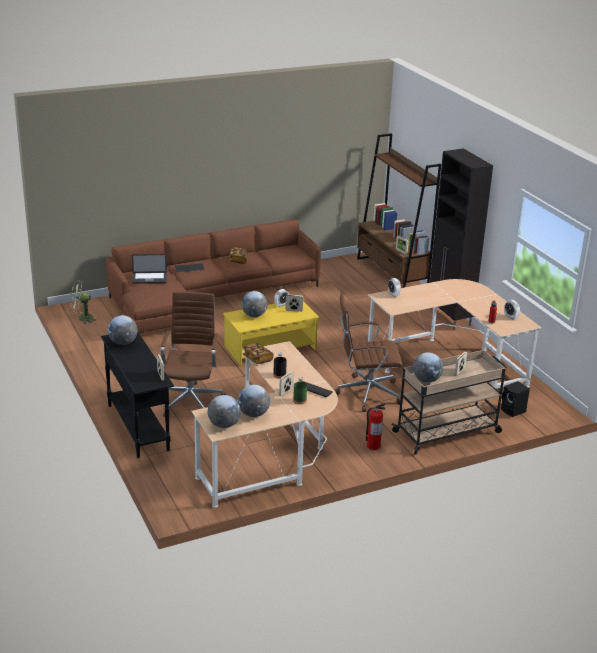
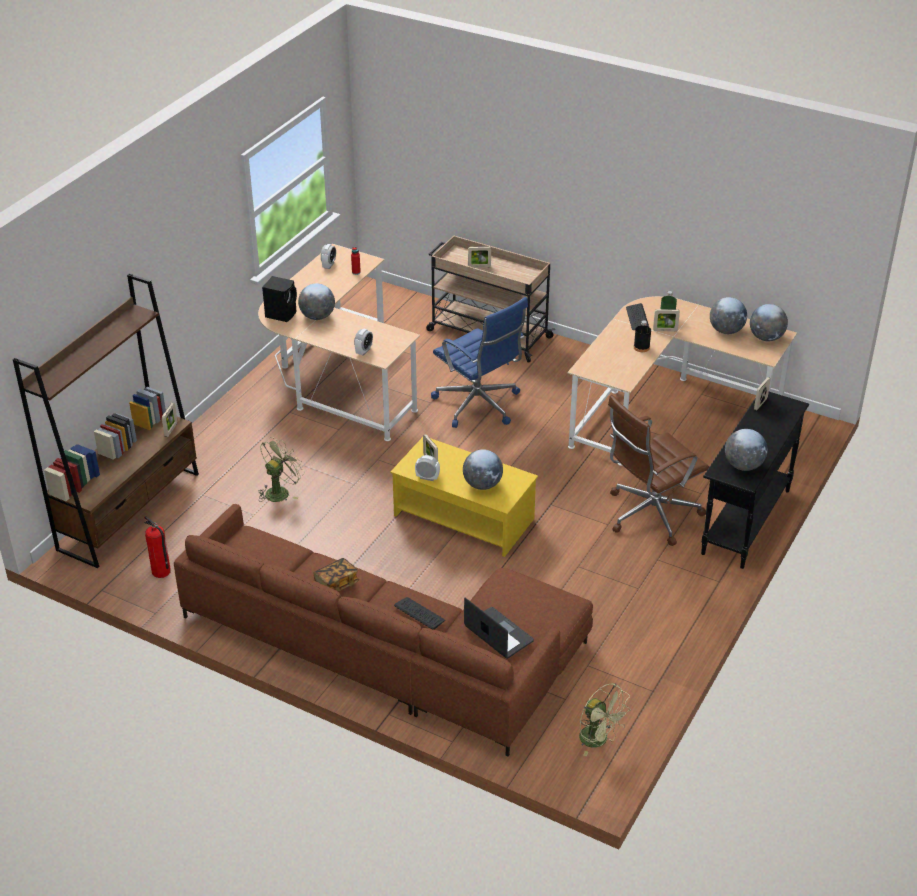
camera: 125 degrees left, 10 degrees up
book [243,343,274,364] -> none
brown office chair [334,292,403,412] -> blue office chair [431,297,528,428]
fire extinguisher [366,404,385,450] -> fire extinguisher moved to [144,516,171,578]
globe [413,352,443,383] -> globe moved to [298,283,335,320]
black cabinet [429,148,493,330] -> none
black speaker [501,381,530,417] -> black speaker moved to [262,276,297,322]
none -> green fan [258,437,305,502]

